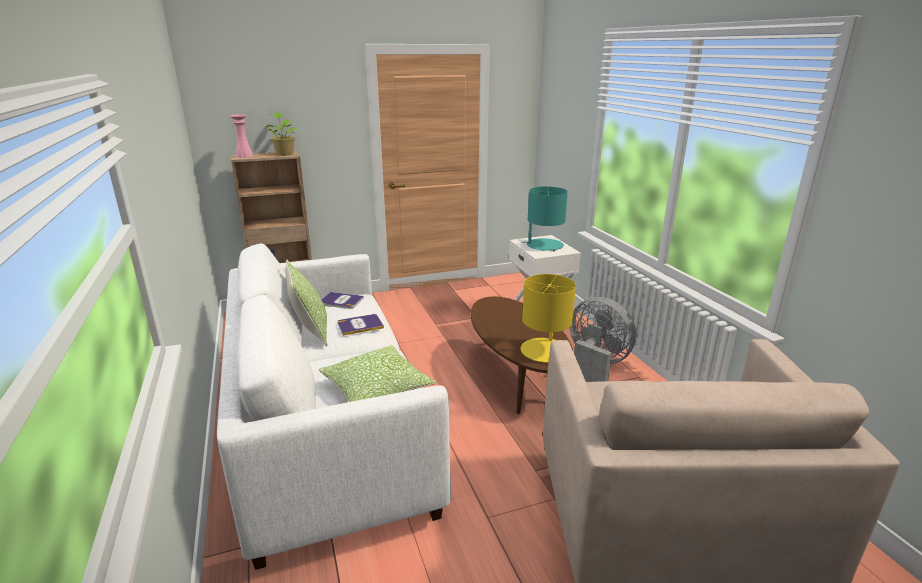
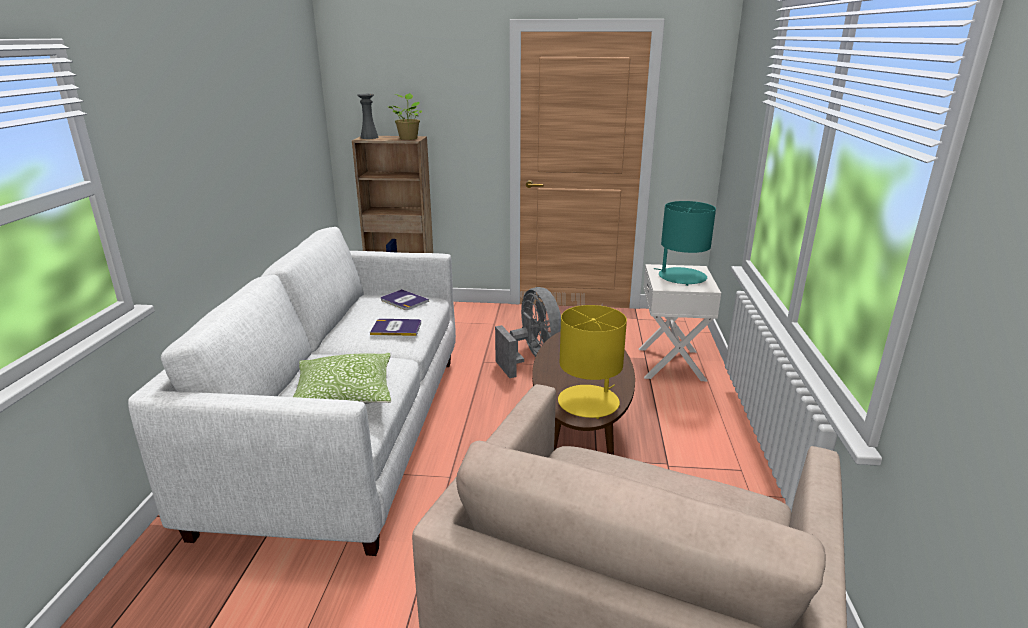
camera: 25 degrees right, 0 degrees up
pink vase [230,114,253,158] -> grey vase [357,94,379,139]
pillow [286,260,328,347] -> none
grey fan [570,297,636,382] -> grey fan moved to [495,287,561,378]

